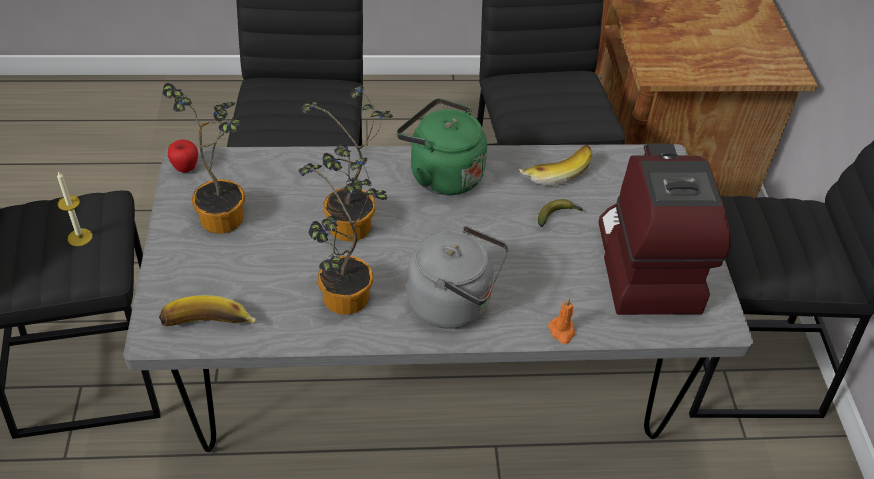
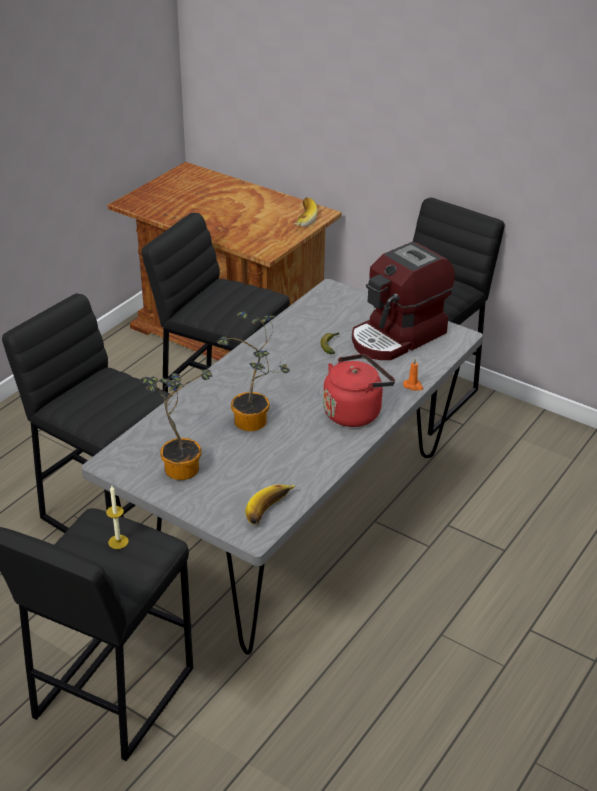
camera: 50 degrees left, 10 degrees down
apple [168,140,198,173] -> none
potted plant [299,157,387,315] -> none
green kettle [397,98,487,195] -> none
grey kettle [407,226,509,329] -> red kettle [323,354,395,427]
banana [519,145,592,186] -> banana moved to [294,198,318,227]
coffee machine [598,143,731,315] -> coffee machine turned 75 degrees counterclockwise [352,242,455,360]

